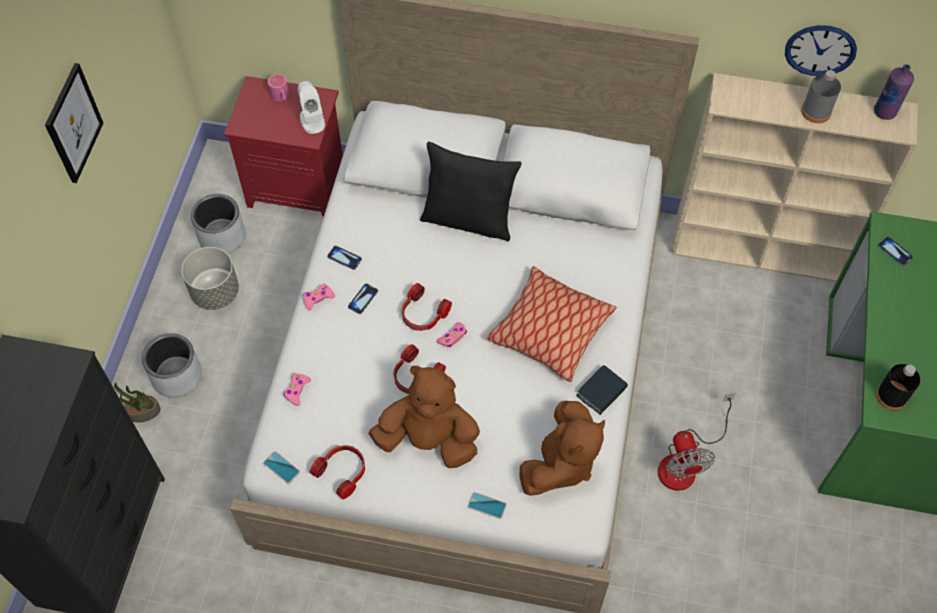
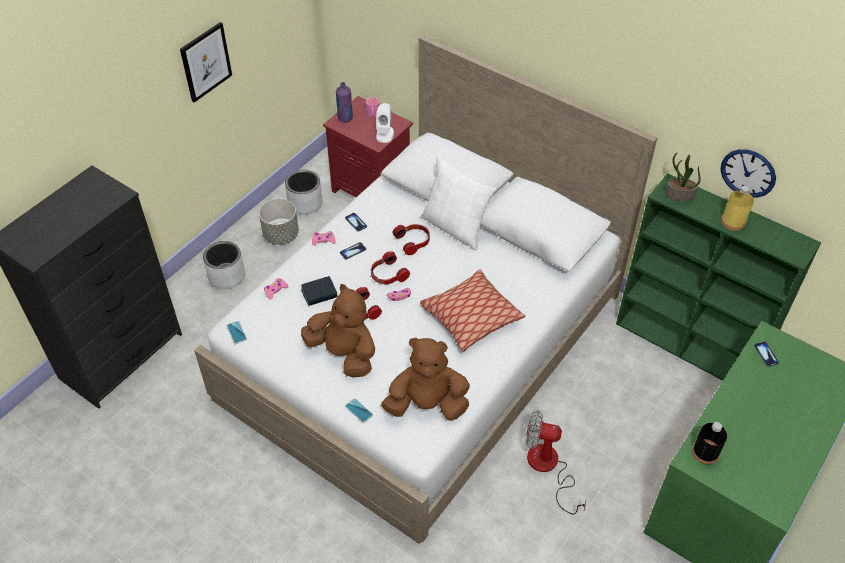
camera: 25 degrees right, 10 degrees down
potted plant [114,383,161,422] -> potted plant moved to [665,153,701,202]
headphones [310,445,365,499] -> headphones moved to [392,224,430,255]
black pillow [420,141,522,241] -> white pillow [421,156,496,251]
brown plush toy [519,401,605,496] -> brown plush toy turned 150 degrees counterclockwise [381,338,470,421]
book [576,365,628,415] -> book moved to [301,276,338,306]
fan [658,393,735,491] -> fan turned 90 degrees clockwise [526,410,587,514]
beige bookcase [671,73,918,282] -> green bookcase [616,173,821,380]
grey bottle [801,70,841,123] -> yellow bottle [721,186,754,231]
purple bottle [874,64,914,120] -> purple bottle moved to [336,82,353,122]

